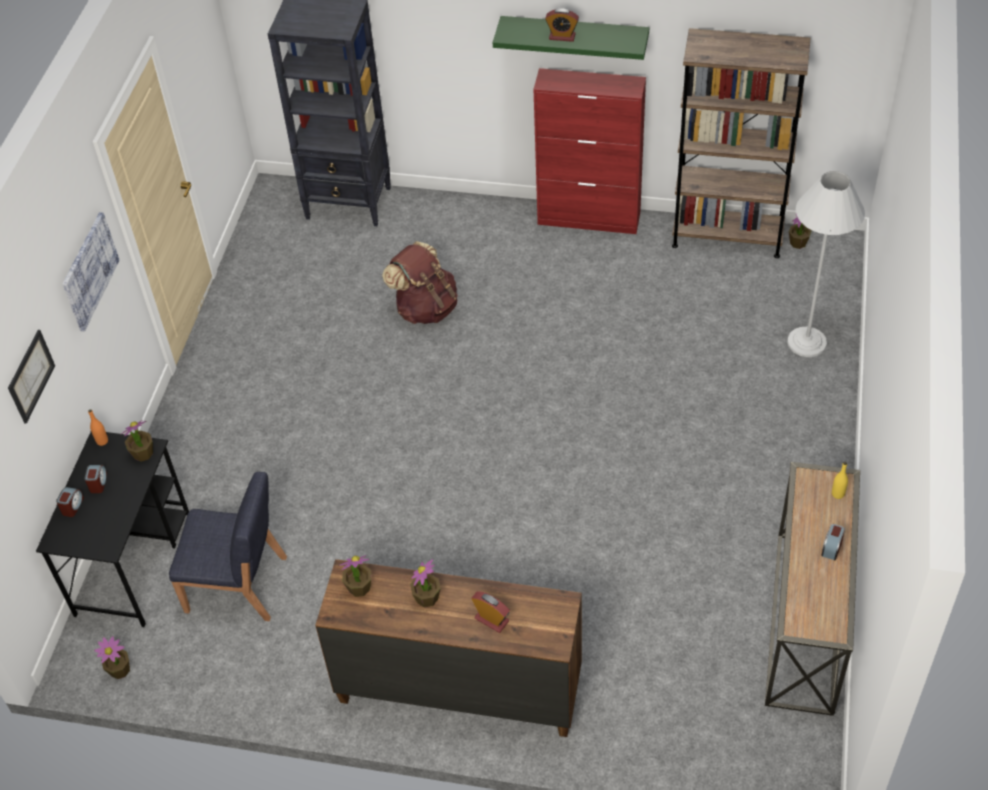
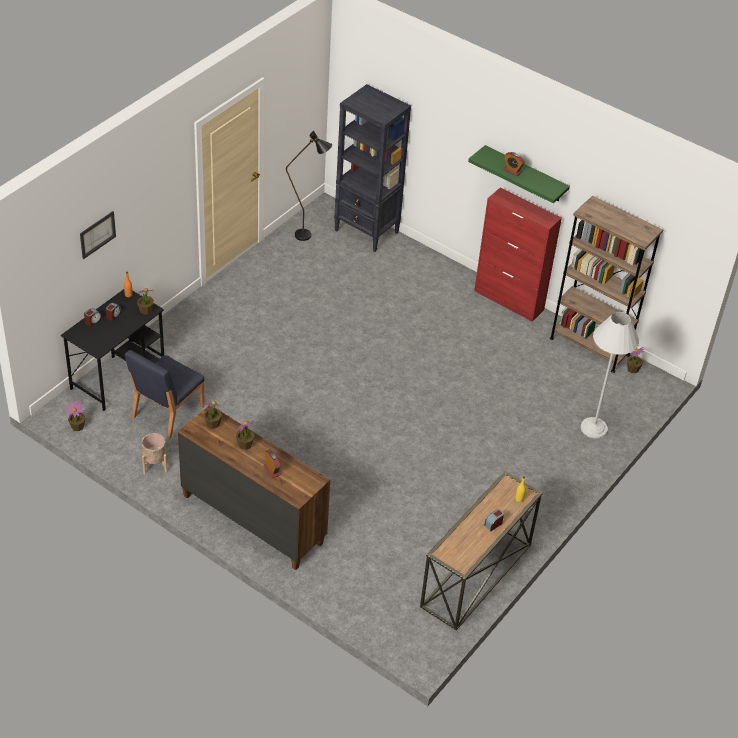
camera: 20 degrees right, 5 degrees down
picture [62,212,120,332] -> none
blue chair [169,472,287,621] -> blue chair turned 90 degrees clockwise [125,350,205,439]
brown backpack [382,241,458,324] -> none
none -> beige planter [141,433,167,474]
none -> black floor lamp [286,131,332,241]

